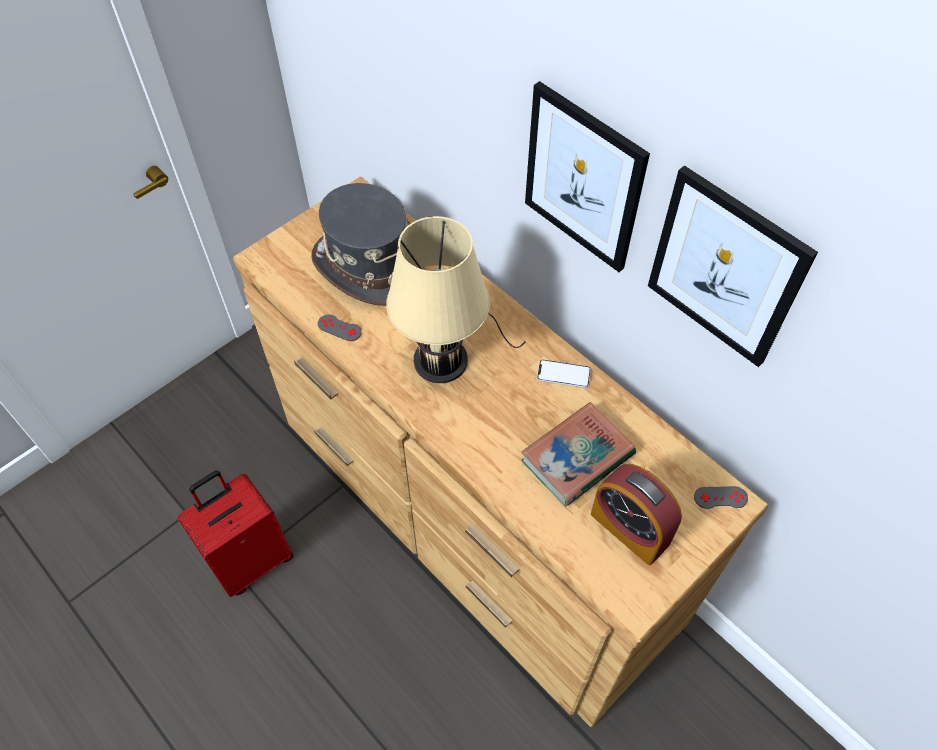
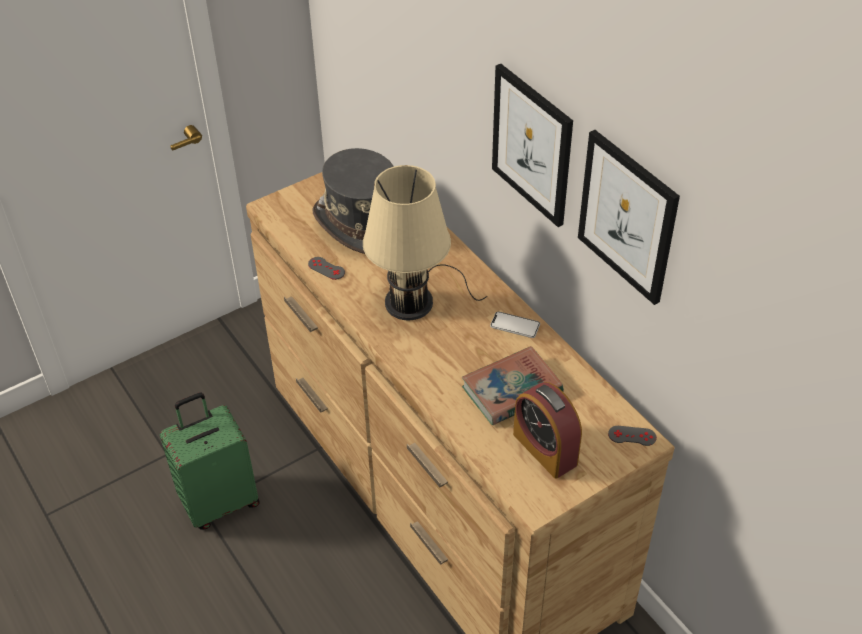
camera: 10 degrees right, 10 degrees down
red suitcase [178,471,293,597] -> green suitcase [160,393,260,530]

